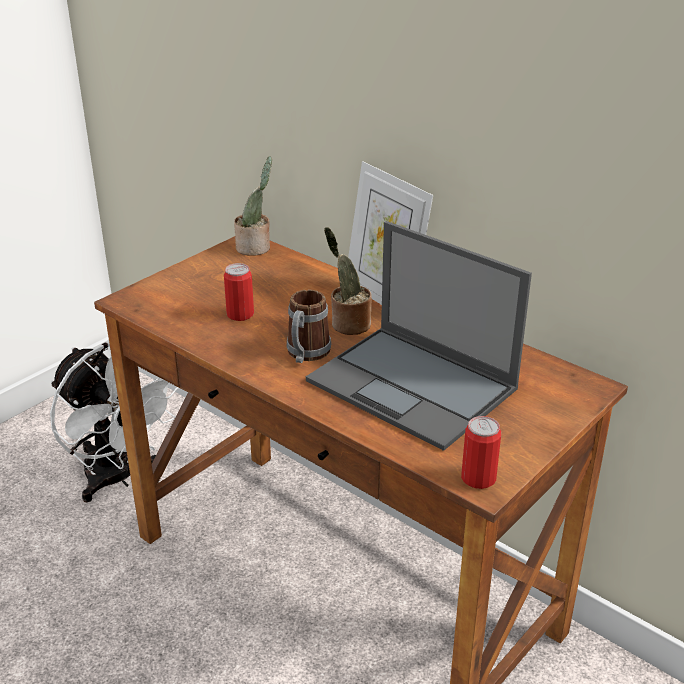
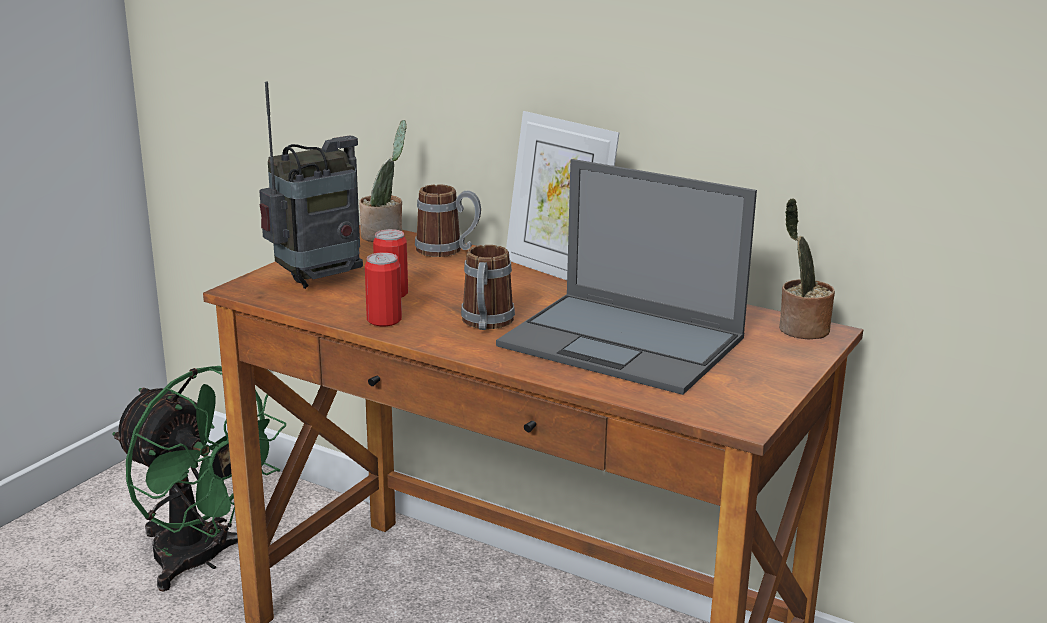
camera: 10 degrees left, 10 degrees down
white fan [50,342,179,503] -> green fan [112,366,286,592]
potted plant [324,227,372,335] -> potted plant moved to [779,198,835,339]
can [461,416,501,489] -> can moved to [365,252,402,326]
none -> radio [259,82,363,289]
none -> mug [415,184,481,257]

